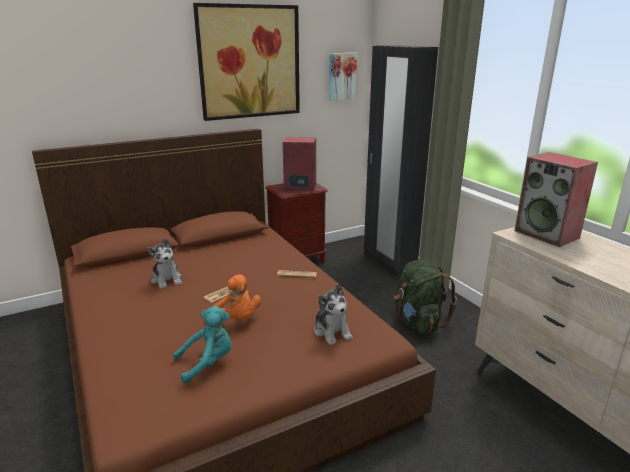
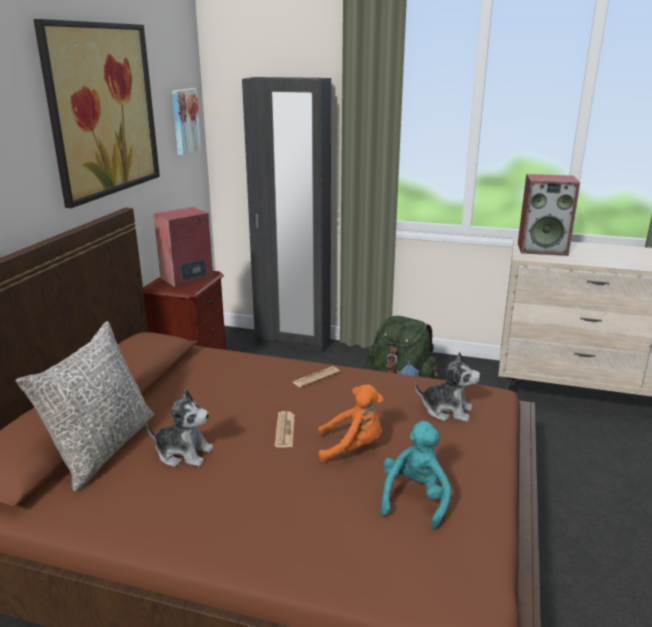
camera: 45 degrees left, 0 degrees up
none -> grey pillow [16,321,154,491]

